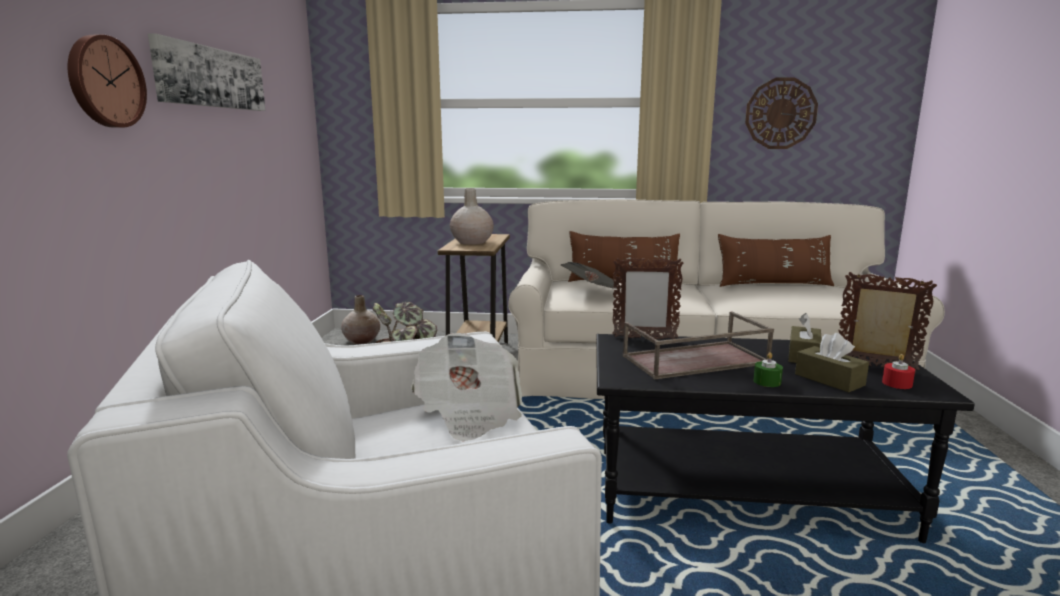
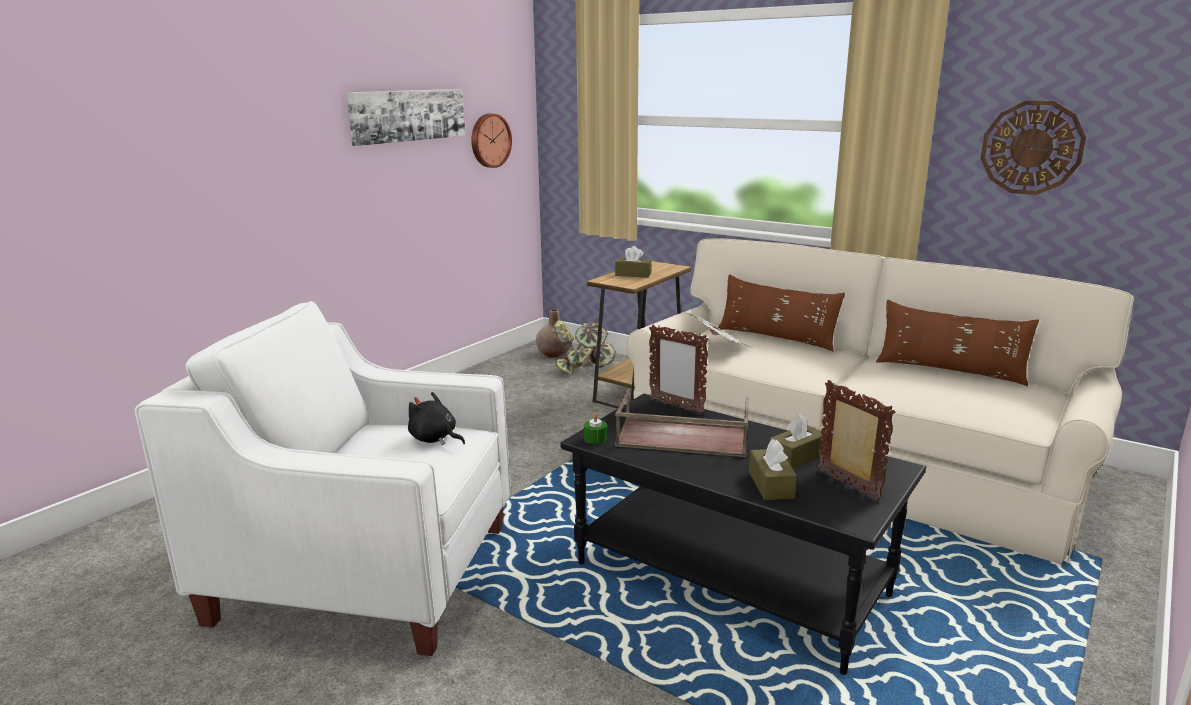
camera: 30 degrees right, 5 degrees up
wall clock [68,34,147,128] -> wall clock moved to [471,113,512,168]
newspaper [411,333,522,441] -> black plush toy [408,392,465,445]
beige vase [450,188,494,245] -> brown tissue box [615,246,652,278]
green candle [753,352,783,387] -> green candle moved to [584,413,607,444]
red candle [882,354,915,389] -> none

